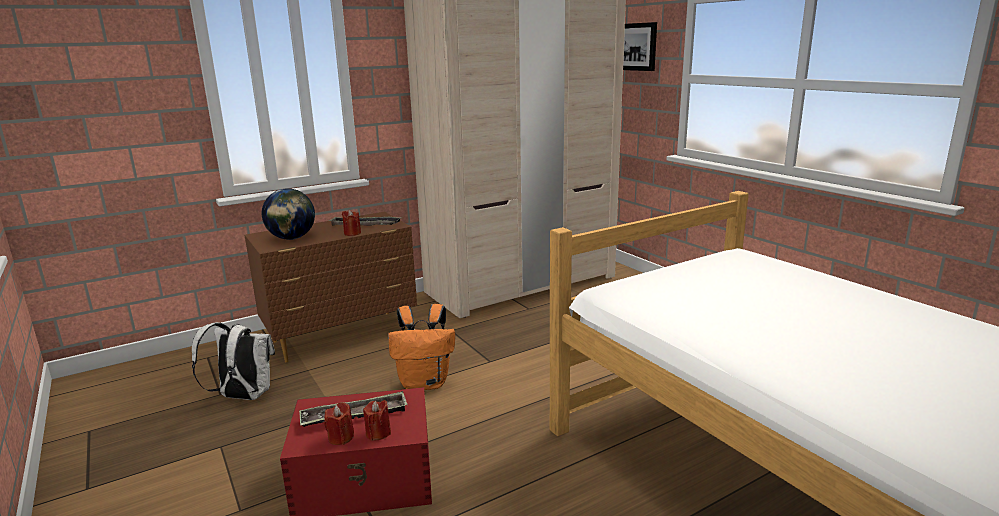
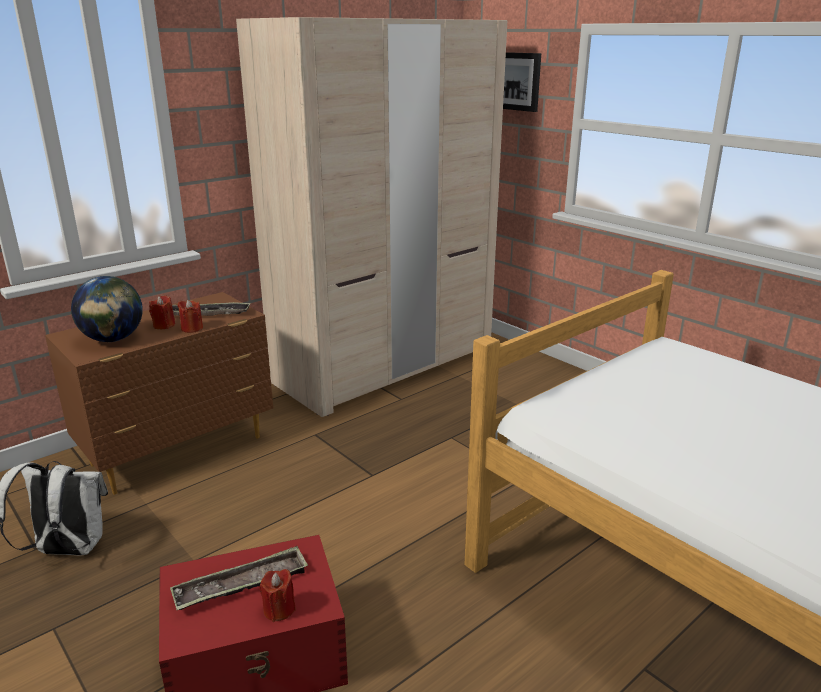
camera: 10 degrees left, 5 degrees up
red candle [324,402,354,445] -> red candle moved to [149,295,175,329]
orange backpack [388,304,455,390] -> none

